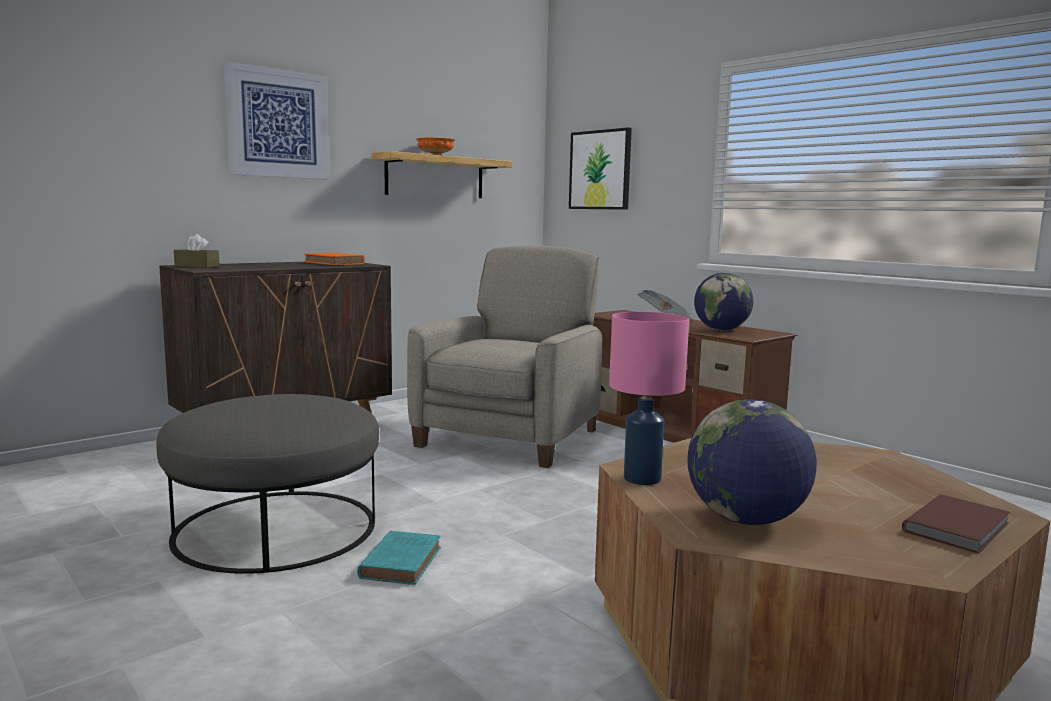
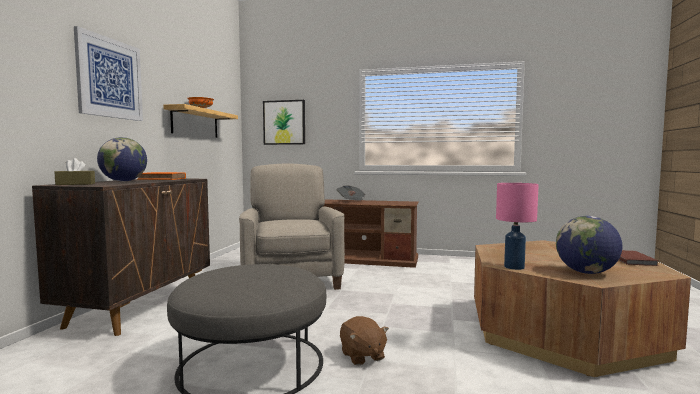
camera: 35 degrees left, 5 degrees down
turquoise book [357,531,441,585] -> brown plush toy [340,316,389,366]
globe [694,273,753,330] -> globe moved to [97,137,147,182]

